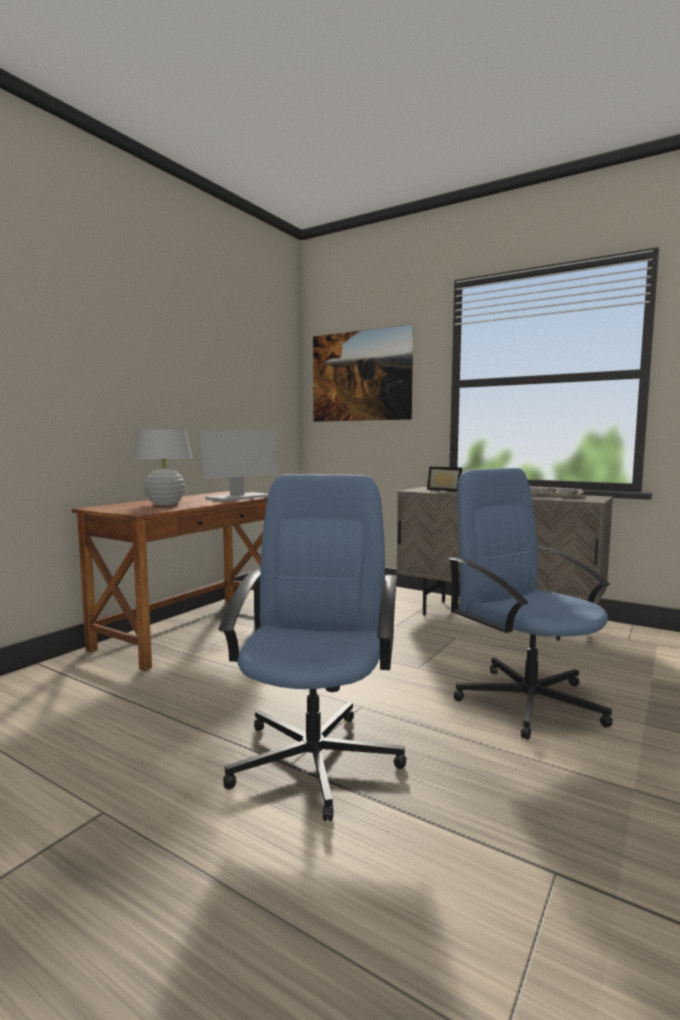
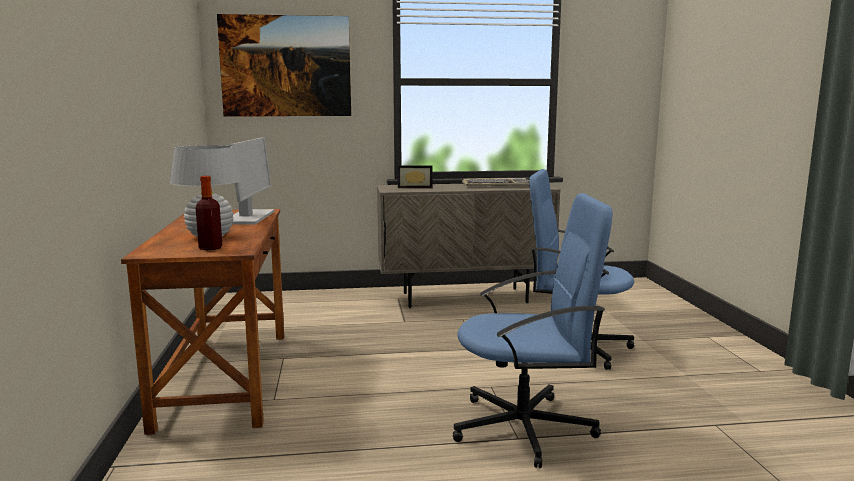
camera: 40 degrees left, 5 degrees up
blue office chair [219,474,407,821] -> blue office chair turned 120 degrees clockwise [453,193,612,468]
none -> bottle [196,176,222,250]

